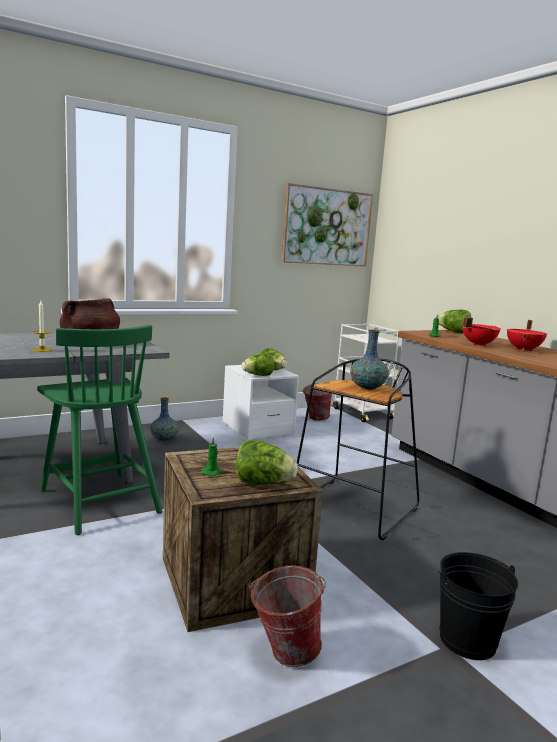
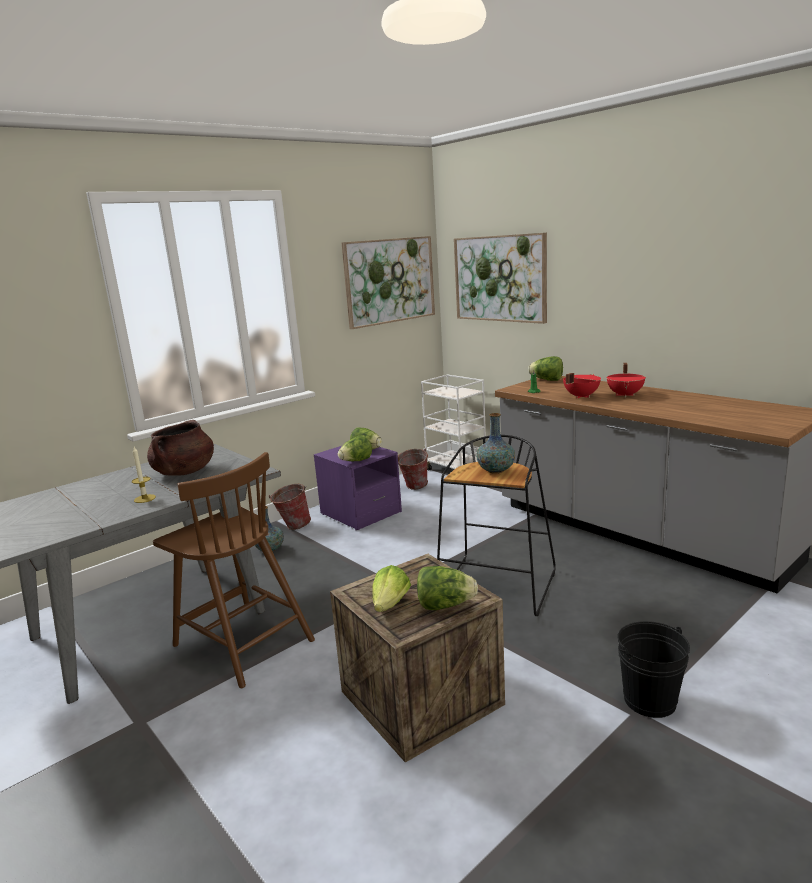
camera: 10 degrees left, 5 degrees up
green chair [37,325,163,535] -> brown chair [153,452,315,688]
green candle [201,437,222,476] -> lettuce [372,565,411,612]
white nightstand [223,365,299,440] -> purple nightstand [314,446,402,530]
bucket [249,565,326,667] -> bucket moved to [269,484,311,530]
none -> picture [454,233,547,324]

